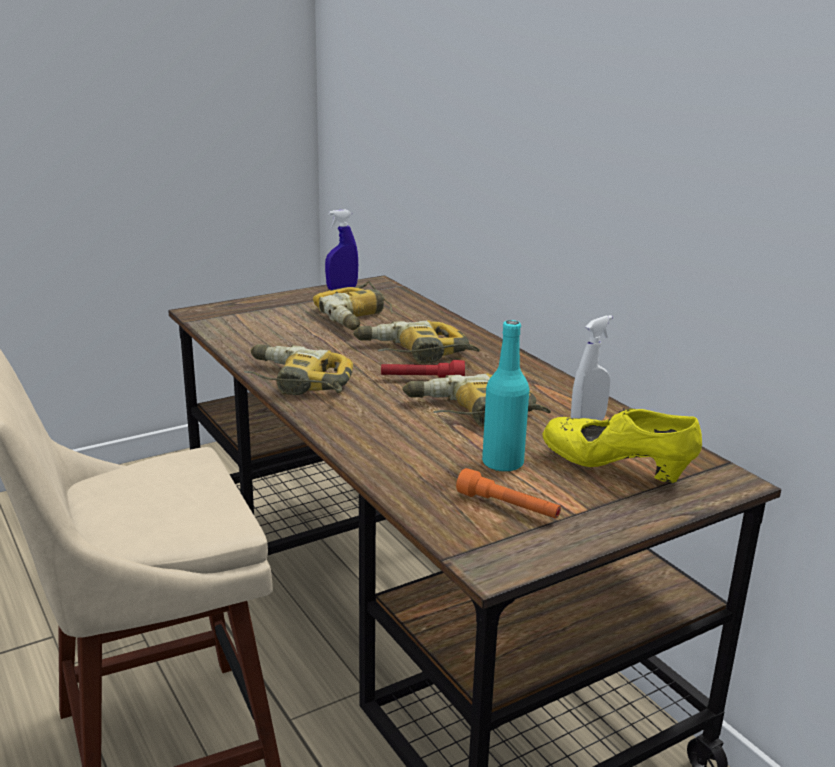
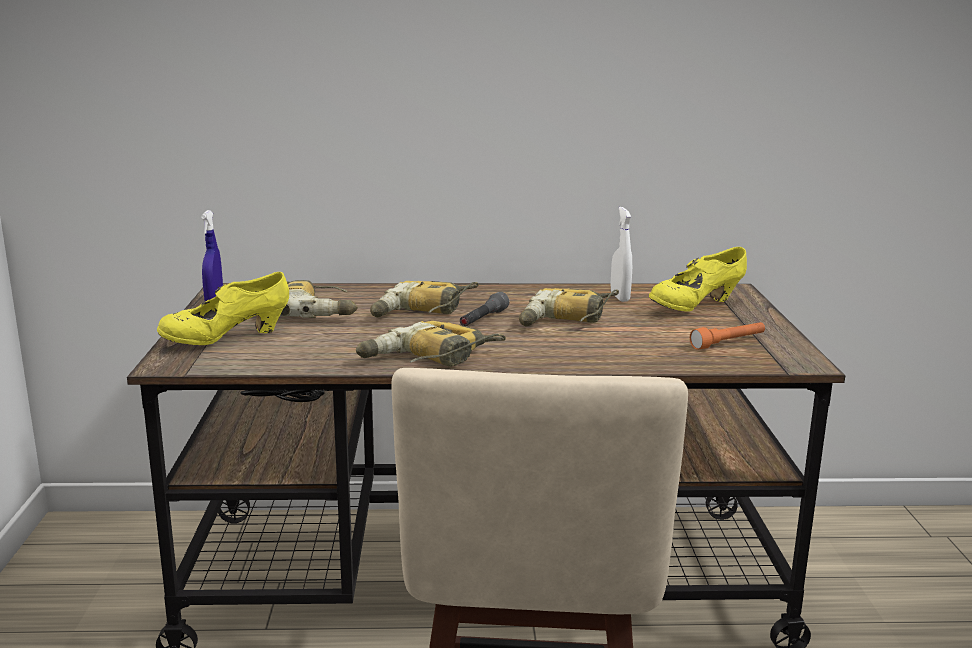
camera: 60 degrees left, 5 degrees down
red flashlight [381,360,465,378] -> grey flashlight [460,292,509,326]
turquoise bottle [482,320,529,472] -> none
none -> yellow shoe [157,272,289,345]

